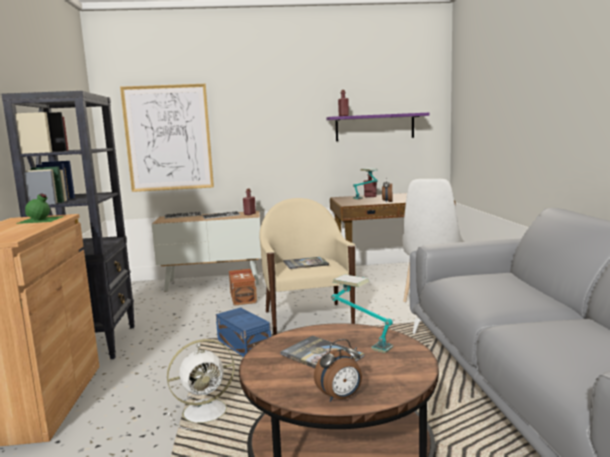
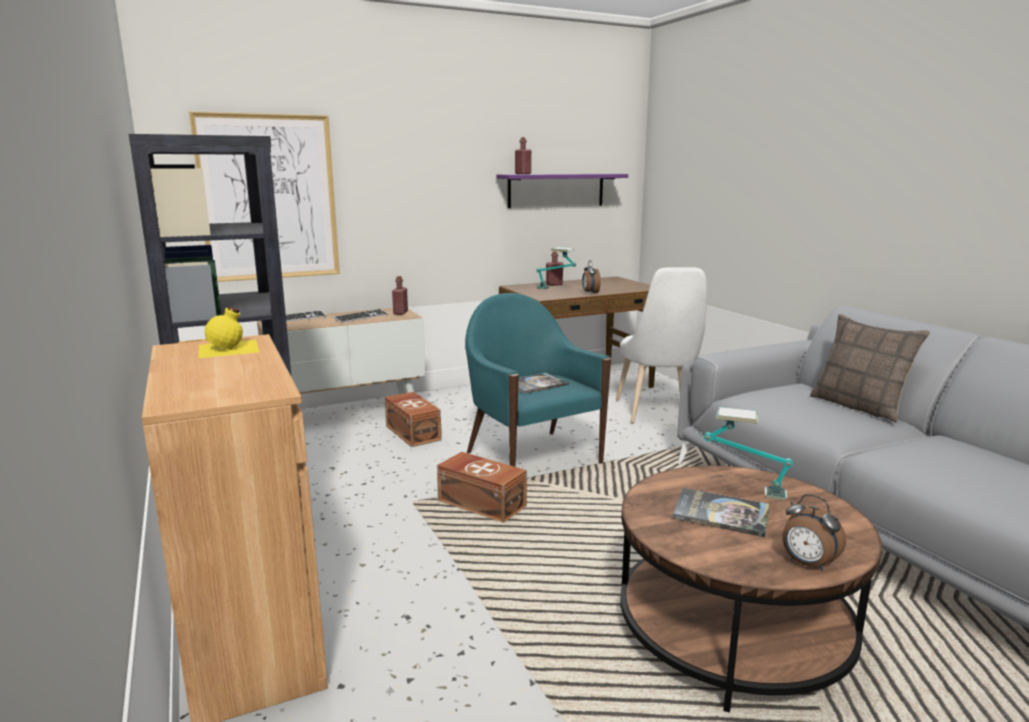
camera: 20 degrees left, 5 degrees up
green bottle [16,194,64,224] -> yellow bottle [198,306,259,358]
white fan [167,339,235,430] -> none
blue storage box [216,307,271,357] -> brown storage box [437,452,527,523]
beige armchair [259,198,356,335] -> turquoise armchair [465,293,611,467]
alarm clock [314,339,362,402] -> alarm clock turned 90 degrees clockwise [782,494,846,571]
none -> pillow [810,314,930,423]

